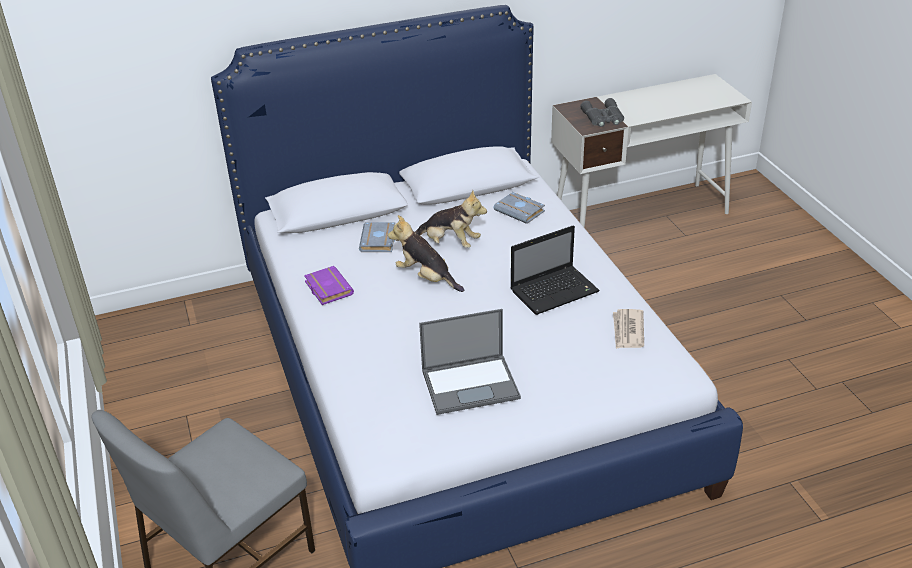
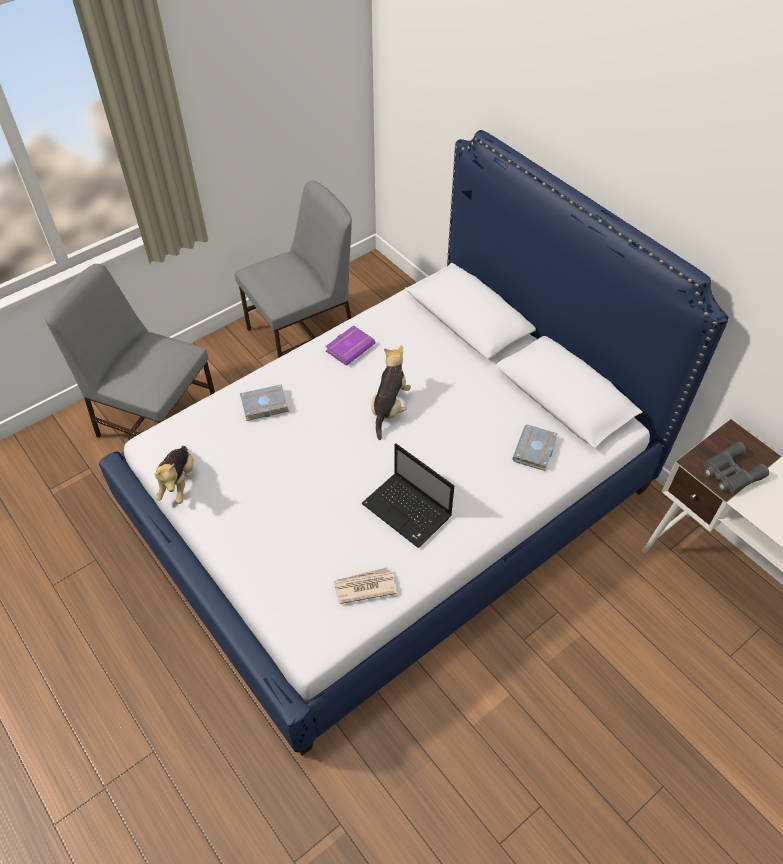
camera: 70 degrees right, 15 degrees up
grey book [359,222,395,252] -> grey book moved to [240,384,289,421]
plush toy [415,190,487,248] -> plush toy moved to [154,446,194,504]
laptop [419,309,521,415] -> none
none -> grey chair [235,180,352,358]

